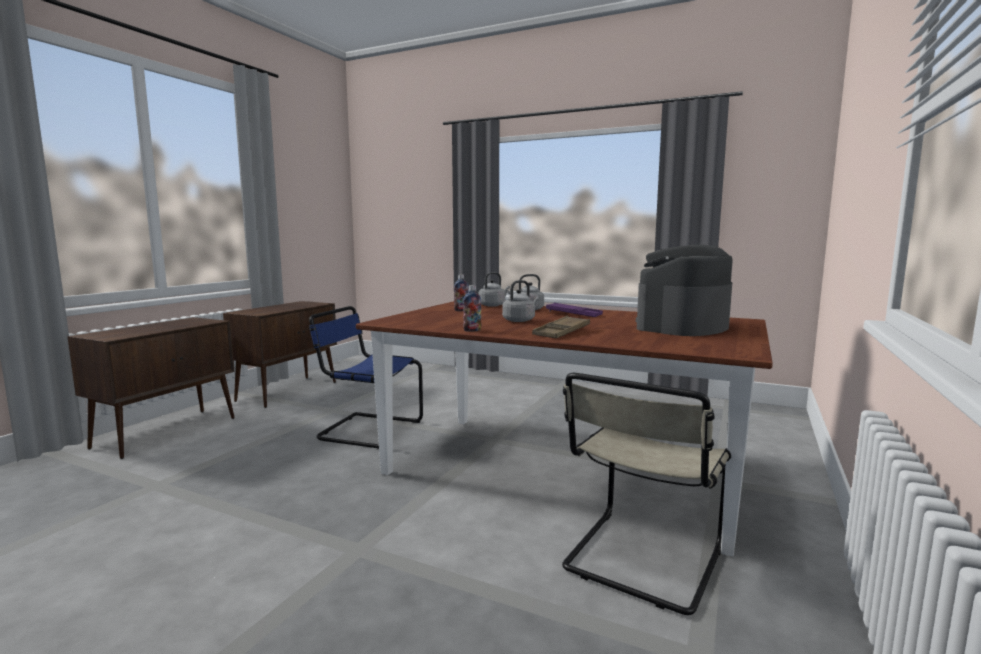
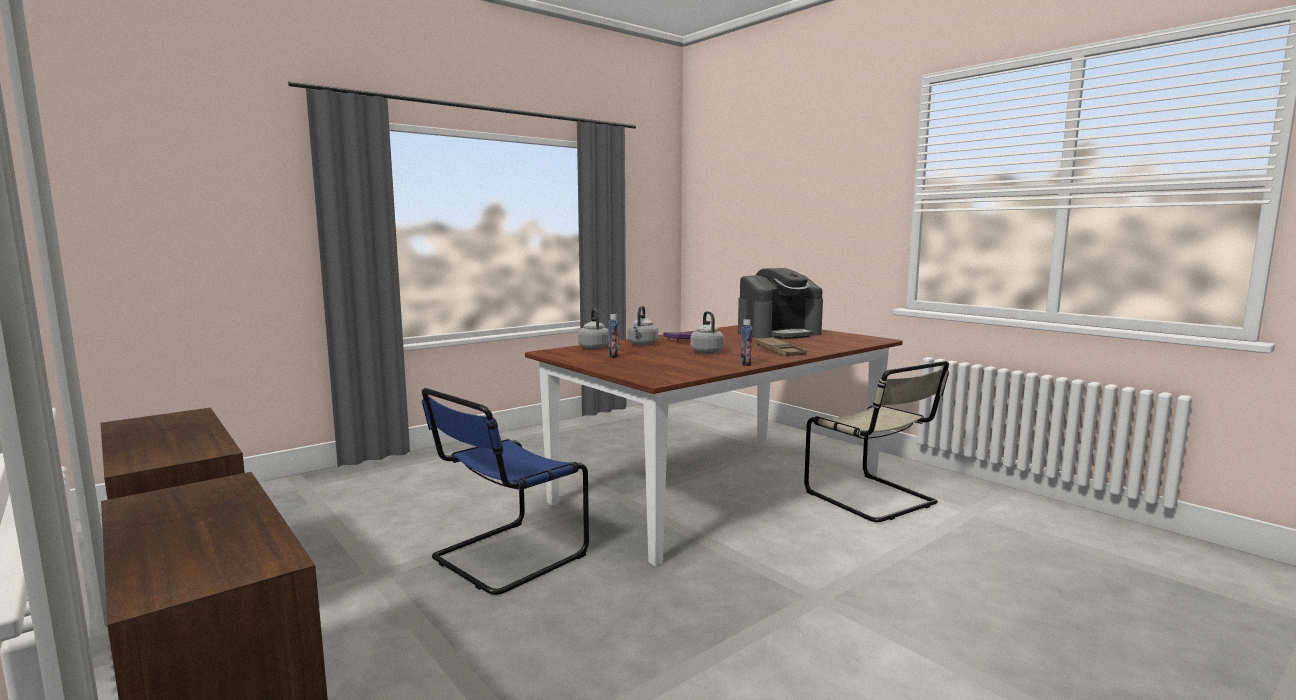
camera: 65 degrees left, 0 degrees up
coffee machine [636,244,733,336] -> coffee machine turned 90 degrees counterclockwise [738,268,823,339]

